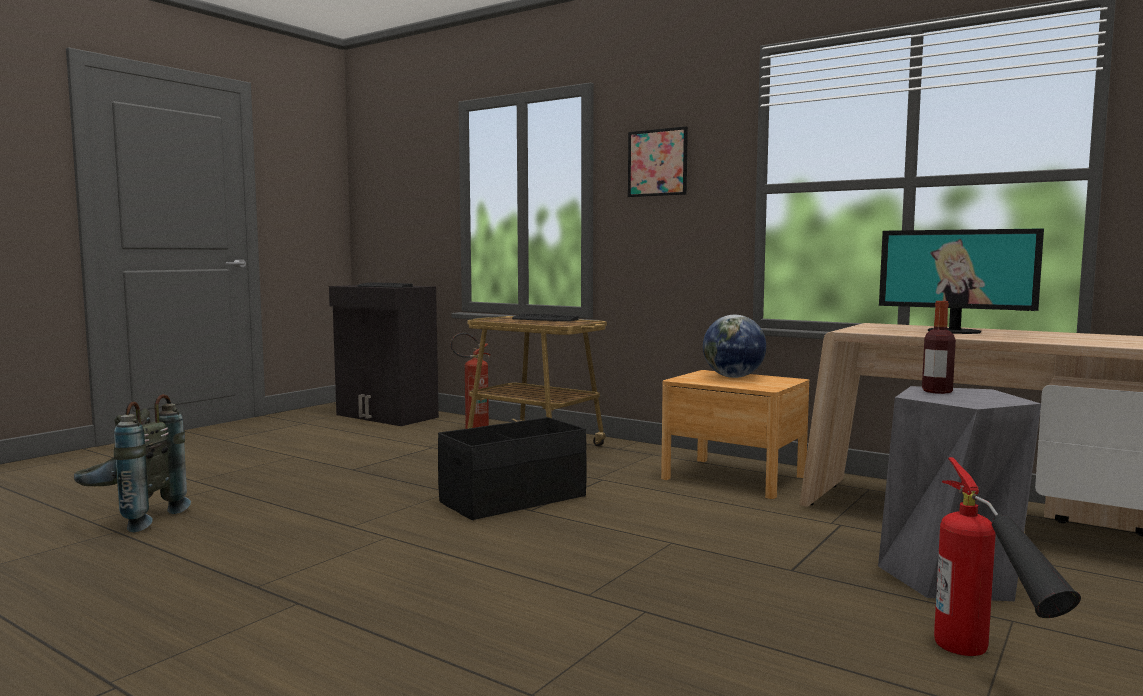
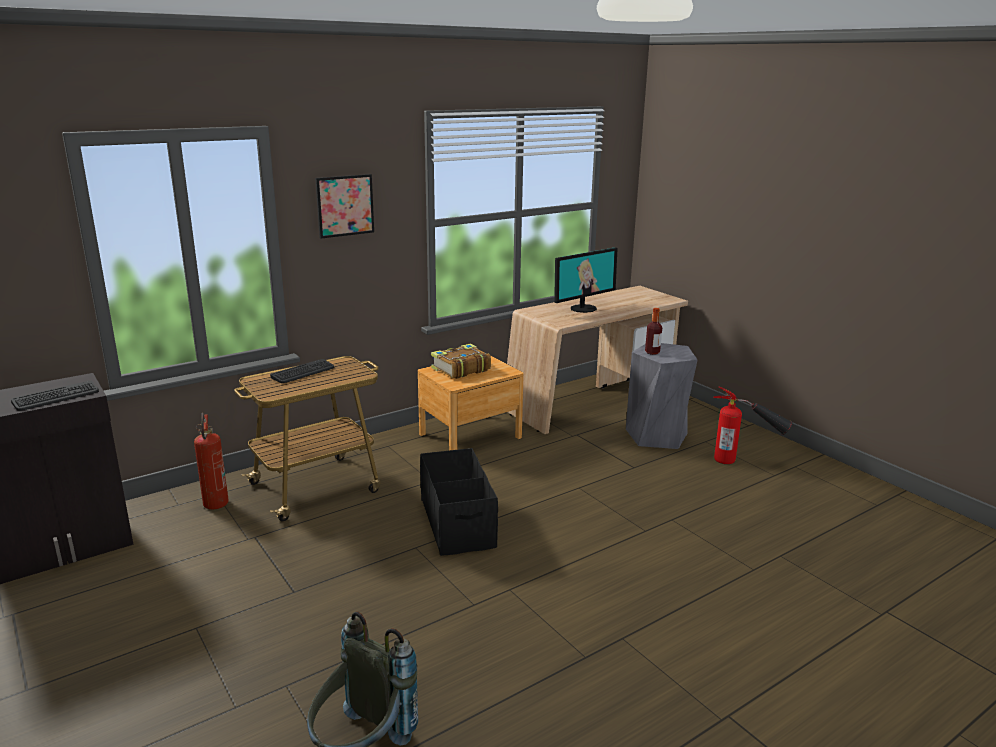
camera: 70 degrees left, 15 degrees up
globe [703,315,766,378] -> book [431,344,491,379]

